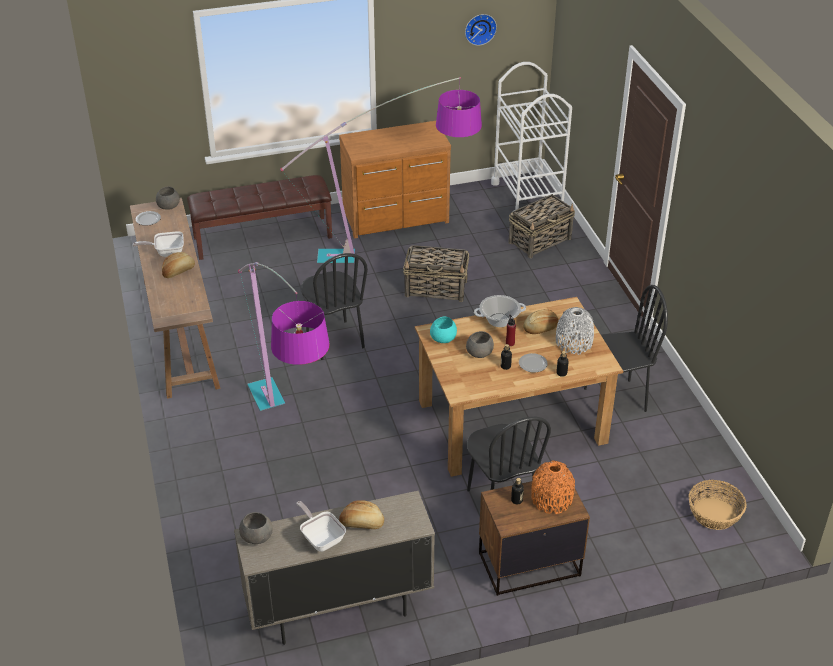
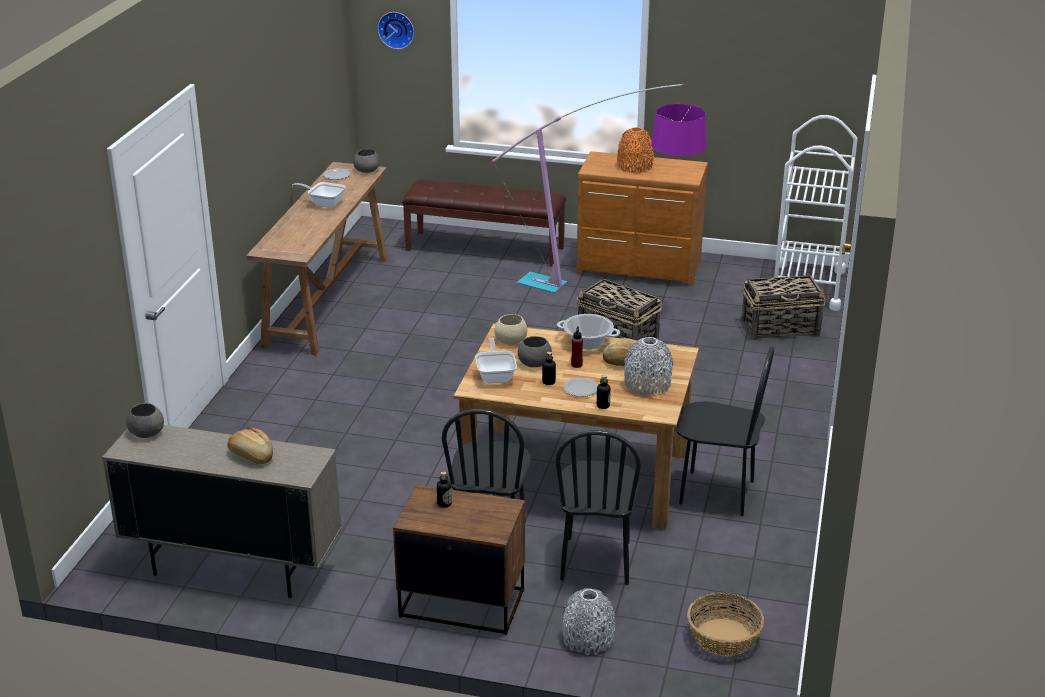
camera: 30 degrees right, 10 degrees down
bread [162,252,195,278] -> none
floor lamp [238,262,330,411] -> none
frying pan [296,501,346,552] -> frying pan moved to [475,338,517,383]
black chair [301,253,368,360] -> black chair moved to [555,430,641,585]
turquoise bowl [430,317,457,343] -> beige bowl [494,314,527,345]
wall clock [465,14,497,46] -> wall clock moved to [378,12,414,49]
orange vase [531,461,575,514] -> orange vase moved to [617,127,654,173]
none -> grey vase [563,588,616,655]

